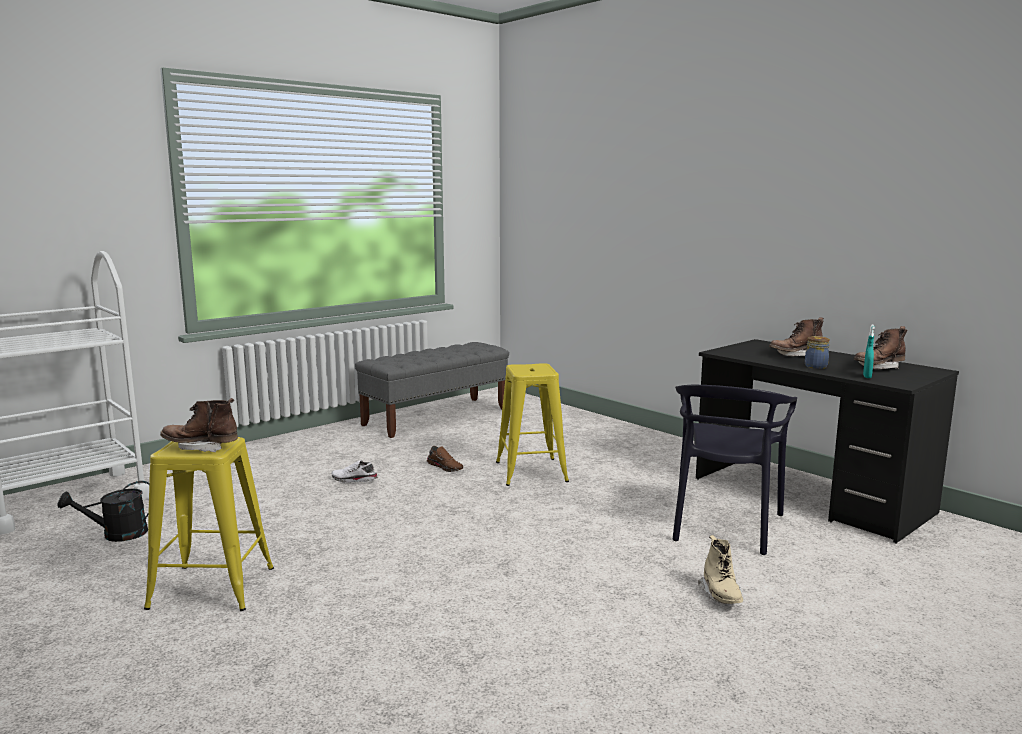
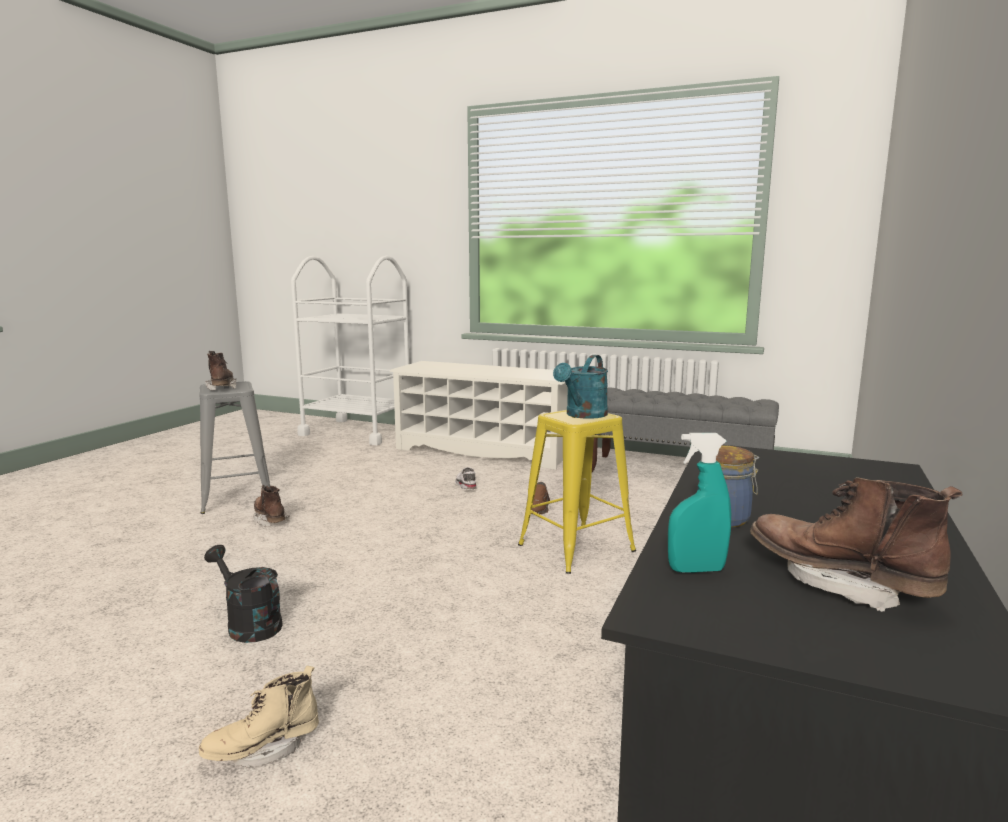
camera: 65 degrees right, 0 degrees up
black watering can [57,481,149,542] -> black watering can moved to [204,545,283,643]
yellow stool [144,437,274,611] -> grey stool [199,381,270,514]
black chair [673,385,797,555] -> none
brown boot [769,317,824,357] -> brown boot moved to [253,485,290,527]
none -> white shoe rack [389,361,568,470]
none -> turquoise watering can [553,355,608,419]

